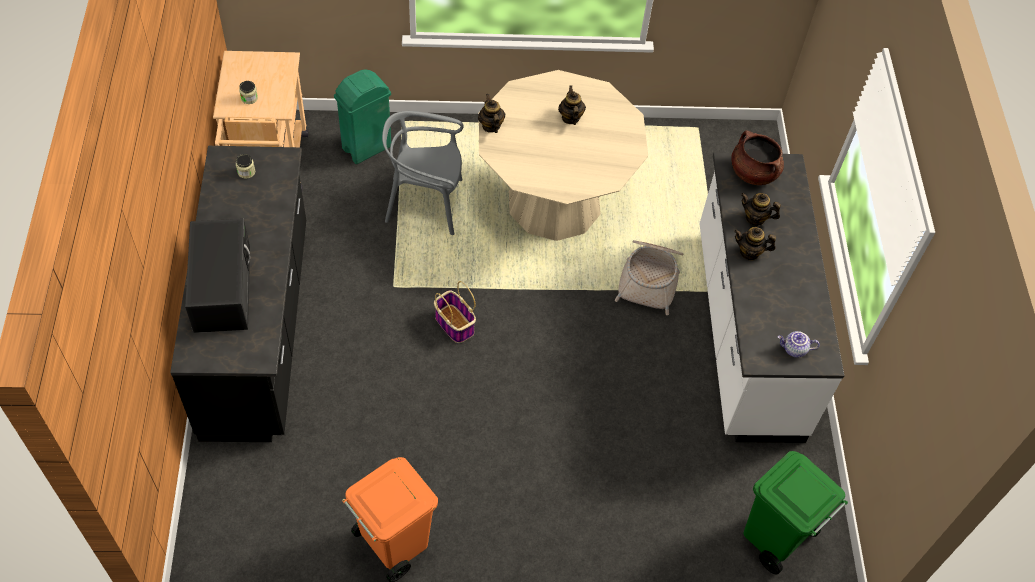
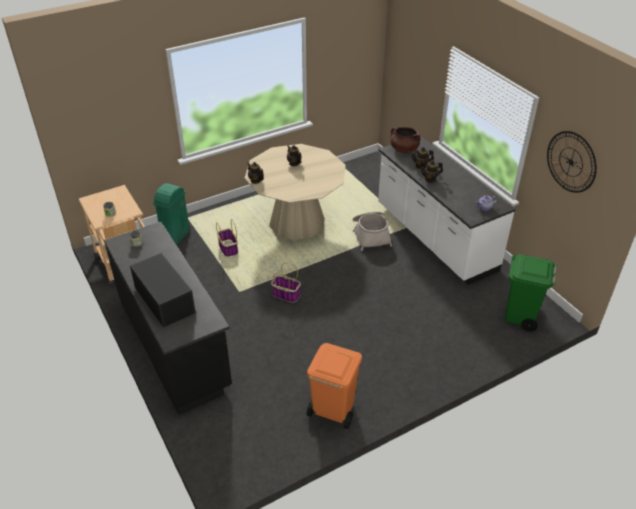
camera: 25 degrees left, 15 degrees down
grey chair [382,111,464,235] -> basket [216,219,238,257]
none -> wall clock [547,131,597,193]

